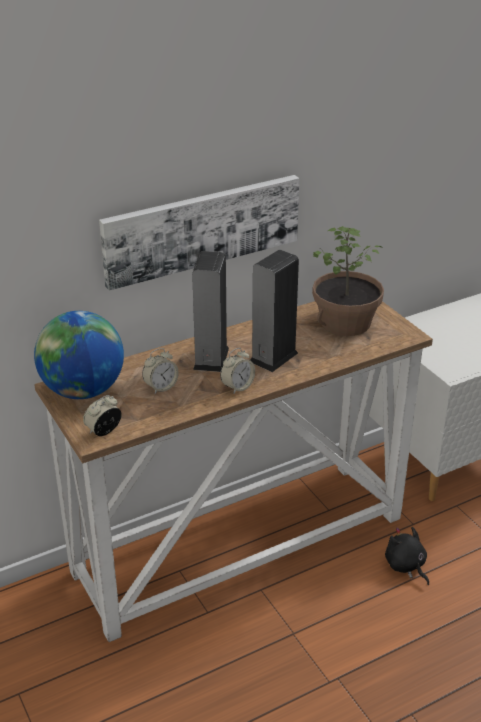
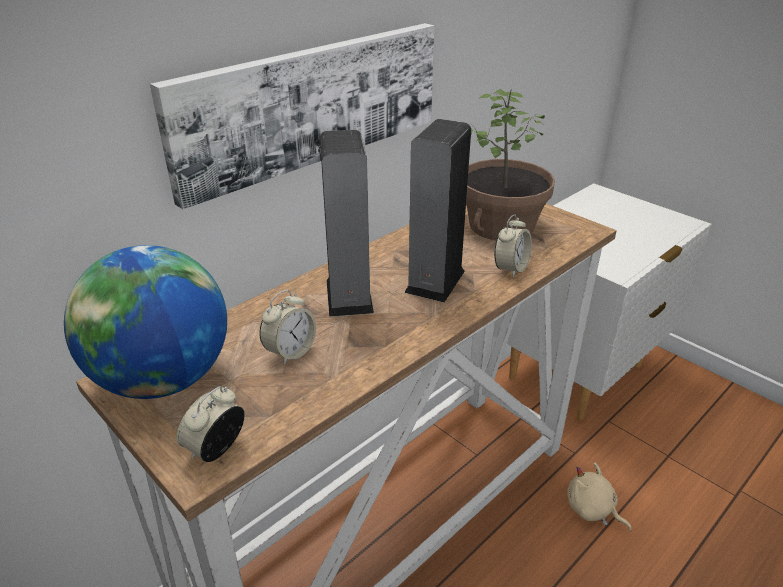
camera: 15 degrees left, 0 degrees up
alarm clock [220,348,255,394] -> alarm clock moved to [494,214,532,278]
black plush toy [385,527,429,585] -> beige plush toy [567,463,632,531]

